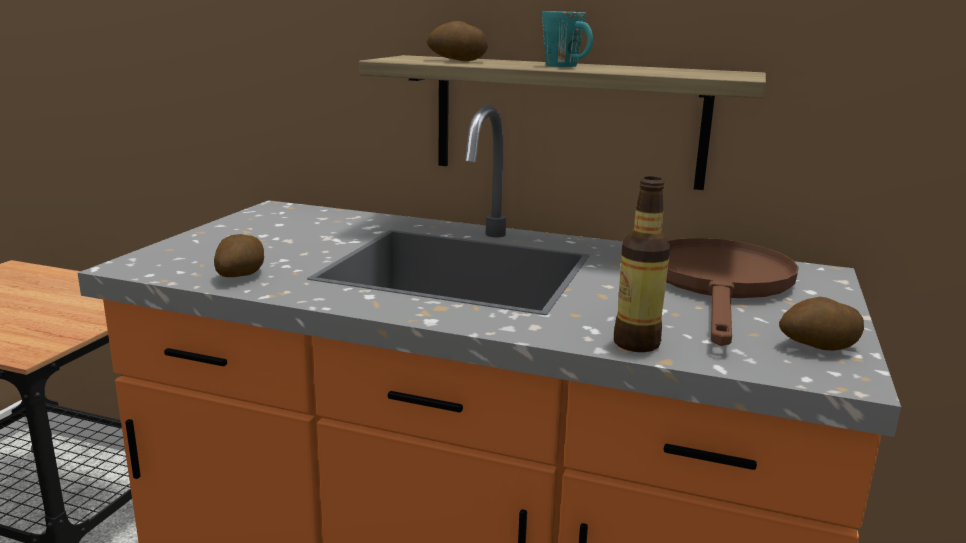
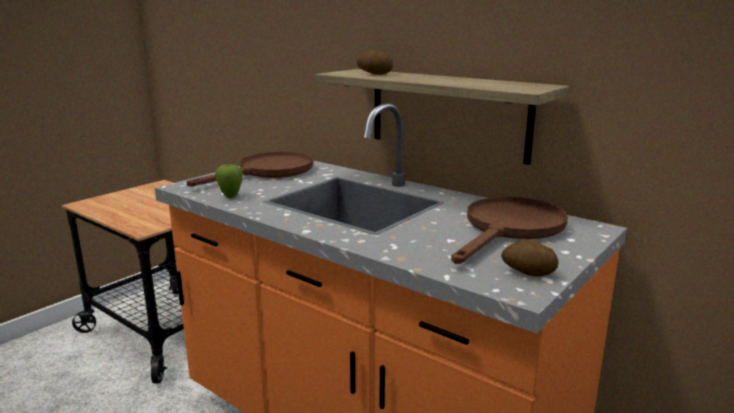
camera: 20 degrees right, 0 degrees up
potato [214,234,264,277] -> apple [215,164,243,198]
turquoise mug [542,11,593,67] -> none
bottle [614,177,671,352] -> none
none -> brown frying pan [187,152,313,187]

